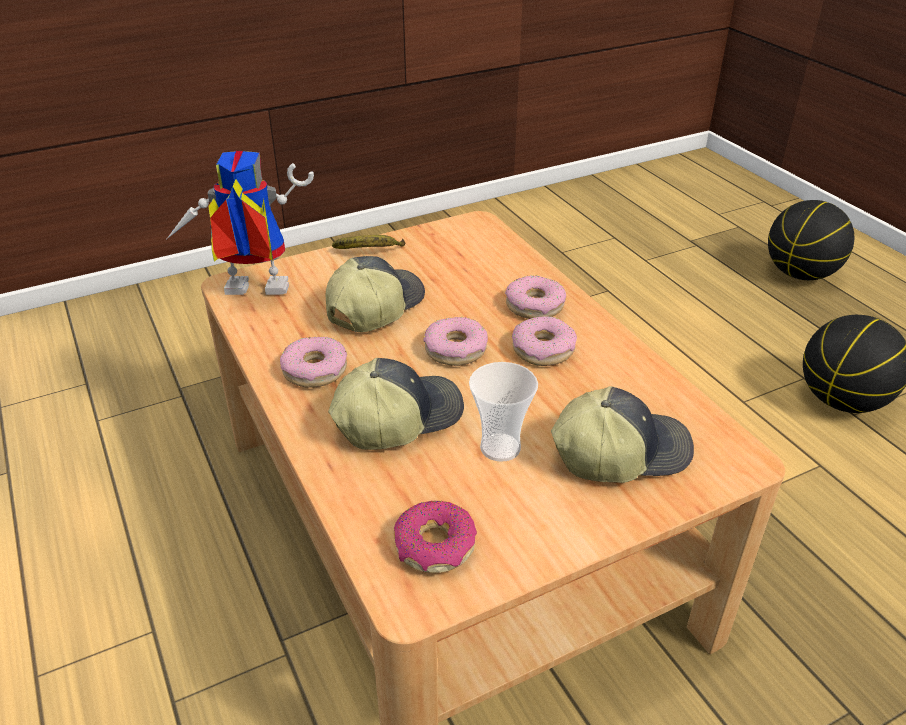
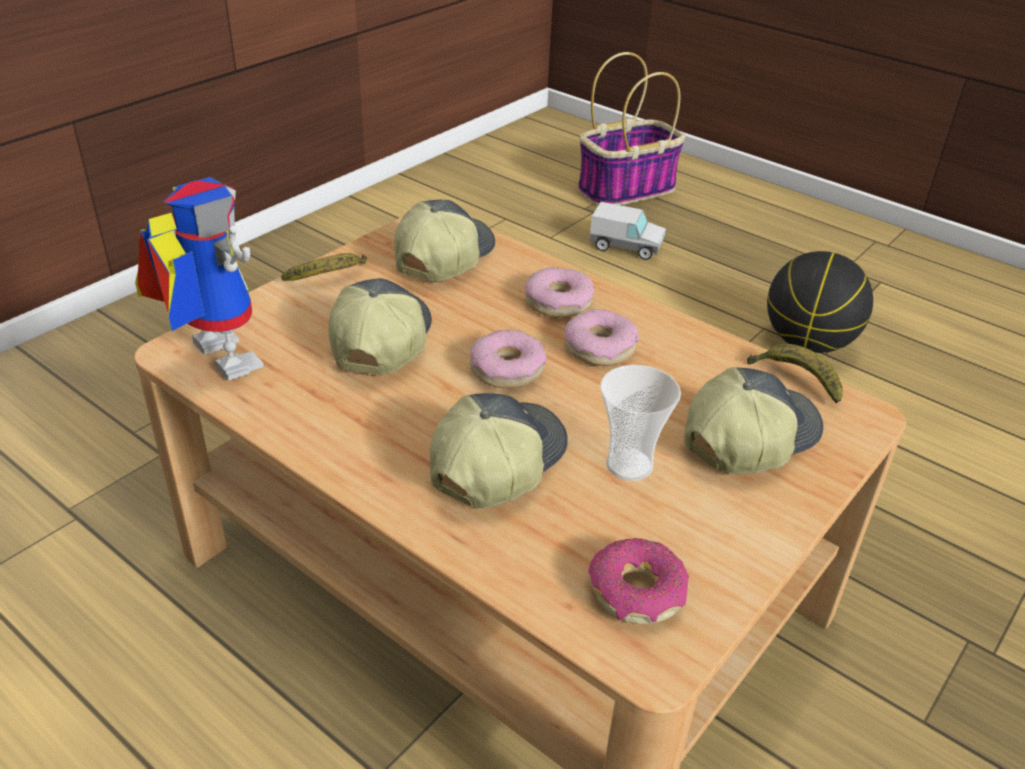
camera: 25 degrees left, 0 degrees up
toy robot [167,151,314,295] -> toy robot turned 75 degrees clockwise [135,177,264,381]
donut [280,337,347,388] -> none
basketball [768,200,854,280] -> none
none -> cap [394,200,495,281]
none -> basket [578,52,685,206]
none -> toy truck [590,202,666,260]
none -> banana [747,344,843,404]

